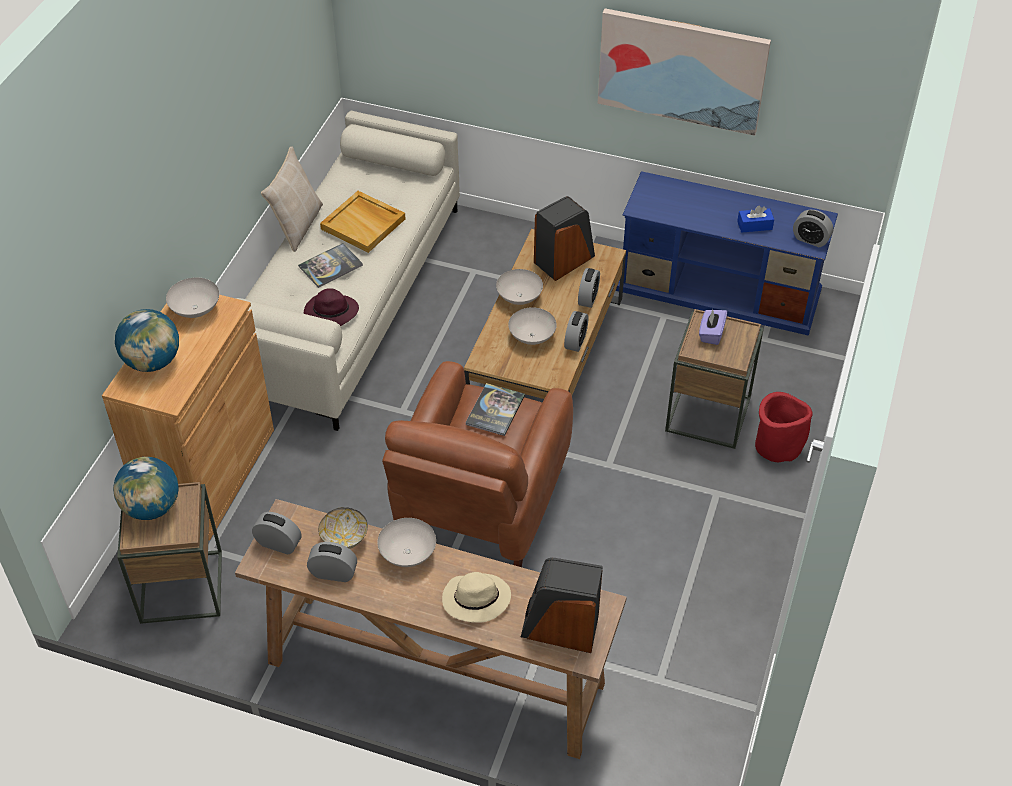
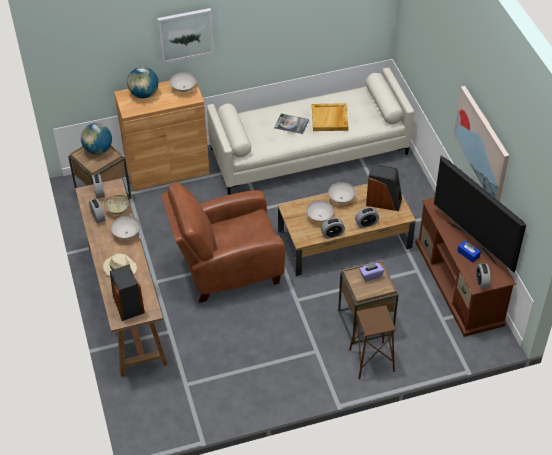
camera: 55 degrees right, 0 degrees up
beige pillow [261,146,323,252] -> none
purple hat [304,288,359,326] -> none
book [465,383,525,436] -> none
blue tv stand [616,171,838,336] -> brown tv stand [415,197,516,337]
red planter [755,392,813,462] -> brown stool [349,305,396,379]
none -> picture [157,8,214,63]
none -> television [434,156,526,273]

